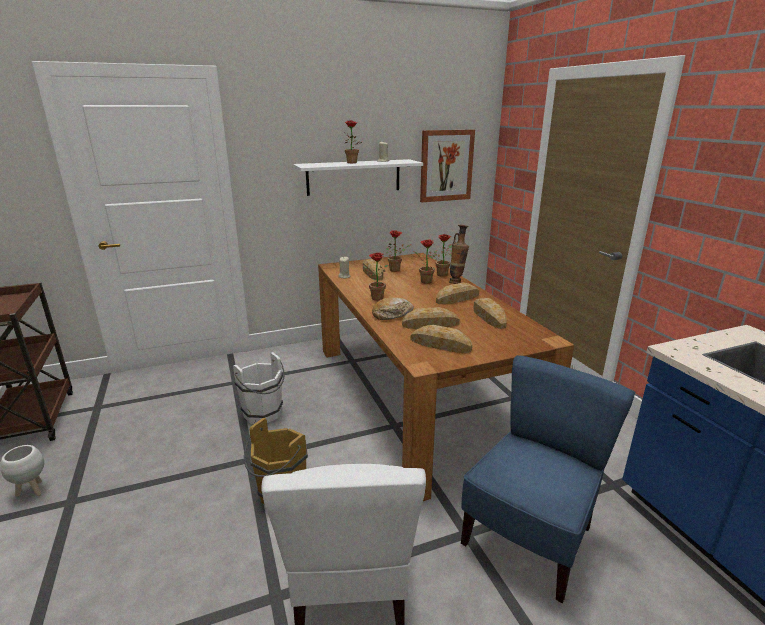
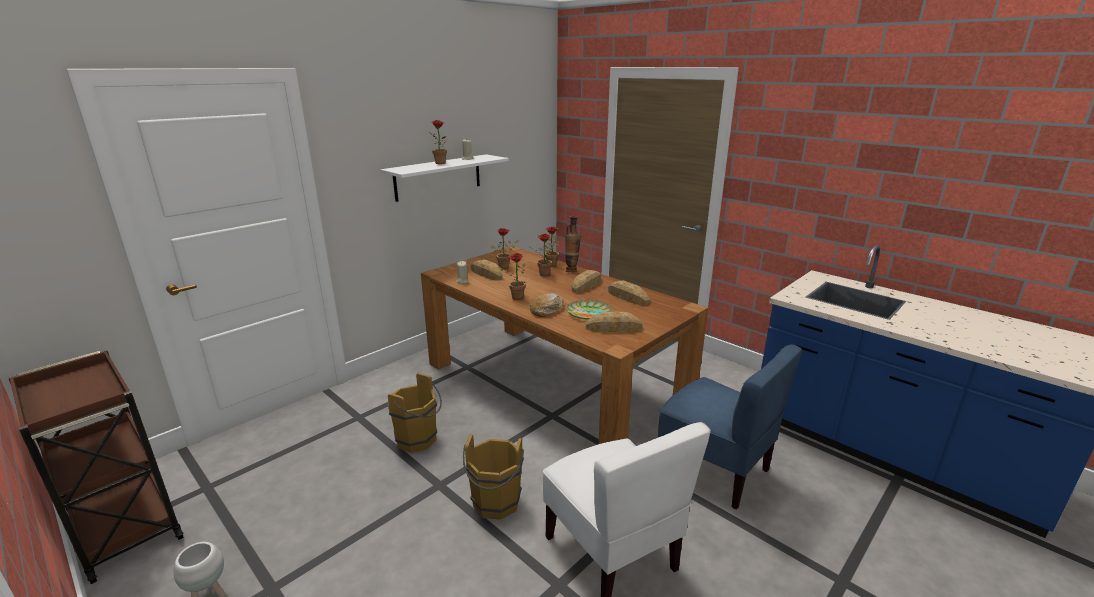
camera: 25 degrees left, 0 degrees up
white bucket [233,352,285,424] -> brown bucket [388,373,442,453]
bread [402,307,460,329] -> plate [566,300,611,320]
picture [420,130,475,202] -> none
blue chair [461,355,635,603] -> blue chair turned 120 degrees clockwise [658,344,802,510]

